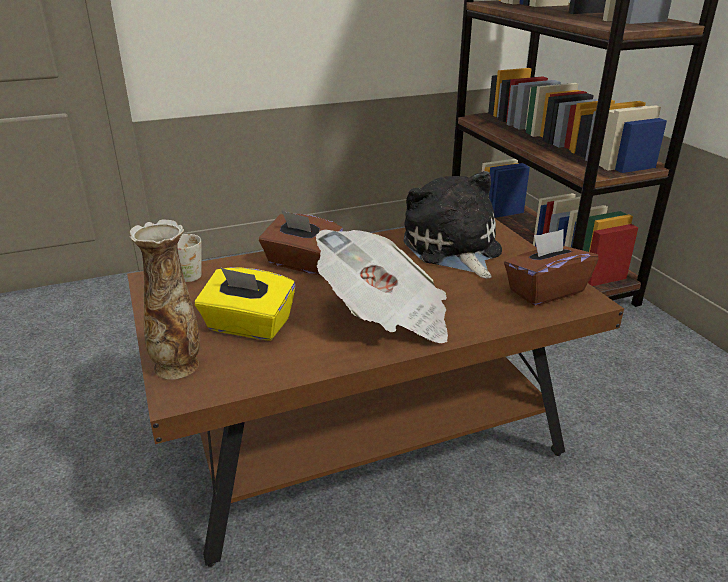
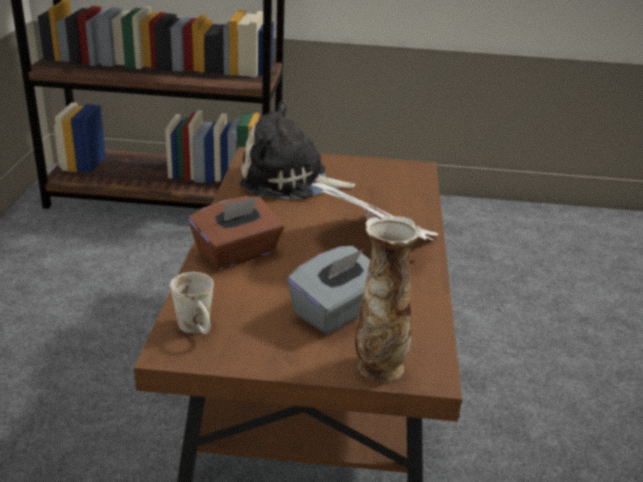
camera: 65 degrees left, 0 degrees up
yellow tissue box [195,267,295,341] -> grey tissue box [287,246,370,334]
brown tissue box [504,229,599,306] -> none

